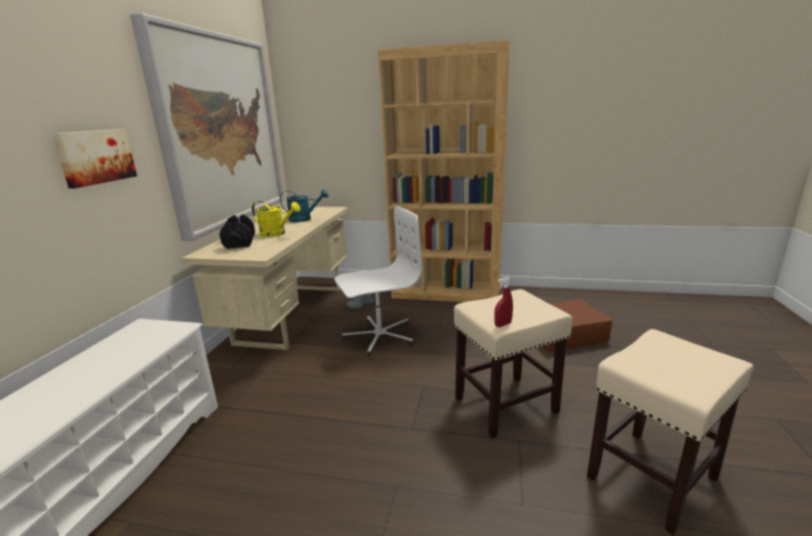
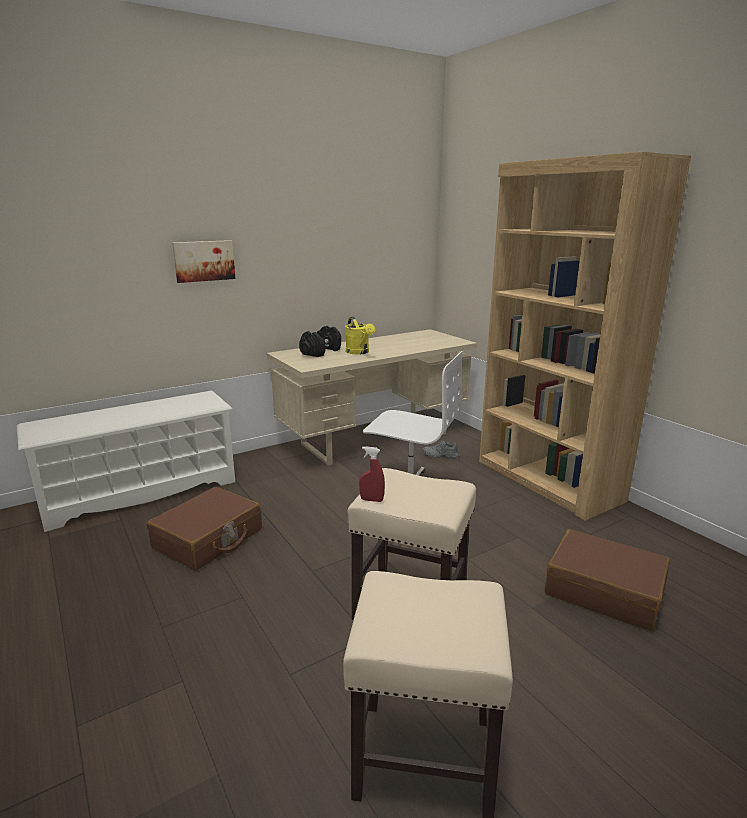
camera: 45 degrees right, 0 degrees up
picture [130,13,284,241] -> none
turquoise watering can [280,189,329,222] -> none
none -> brown suitcase [147,487,262,571]

